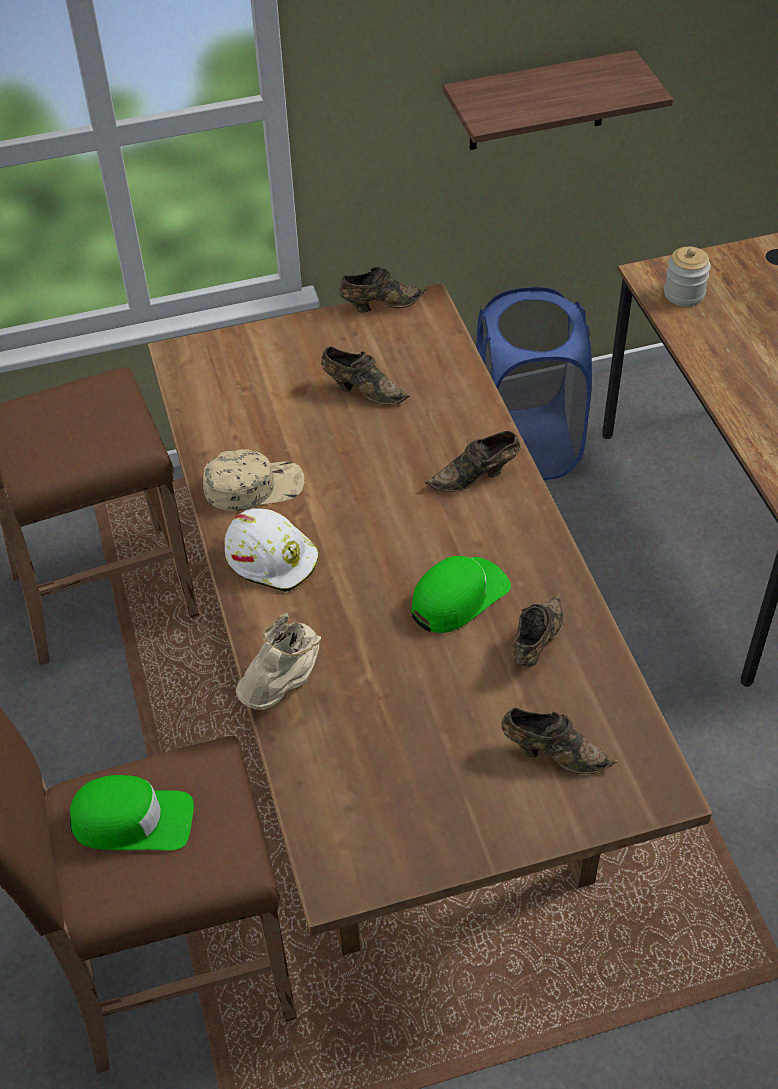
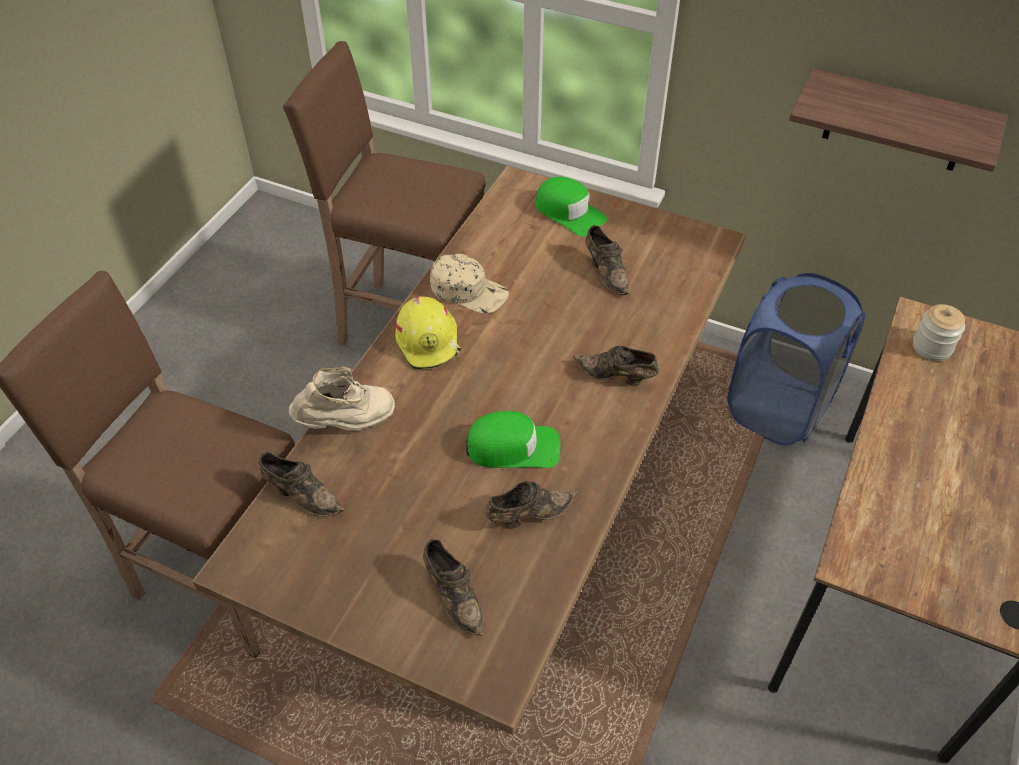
camera: 40 degrees right, 0 degrees up
green cap [70,775,194,850] -> green cap moved to [536,177,607,236]
white hard hat [224,509,319,592] -> yellow hard hat [395,296,461,369]
brown shoe [339,267,426,313] -> brown shoe moved to [258,452,344,517]

